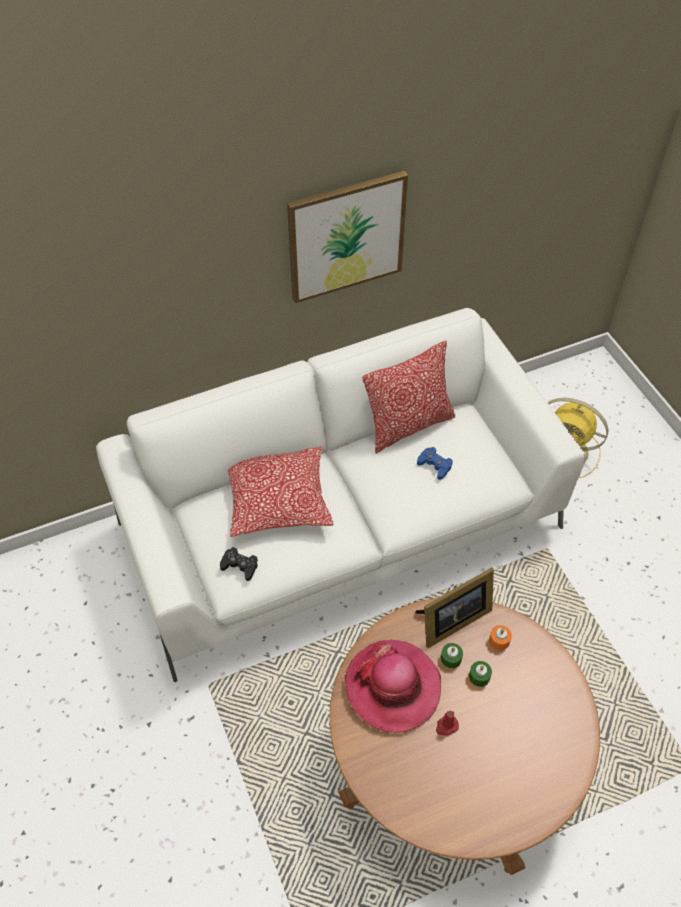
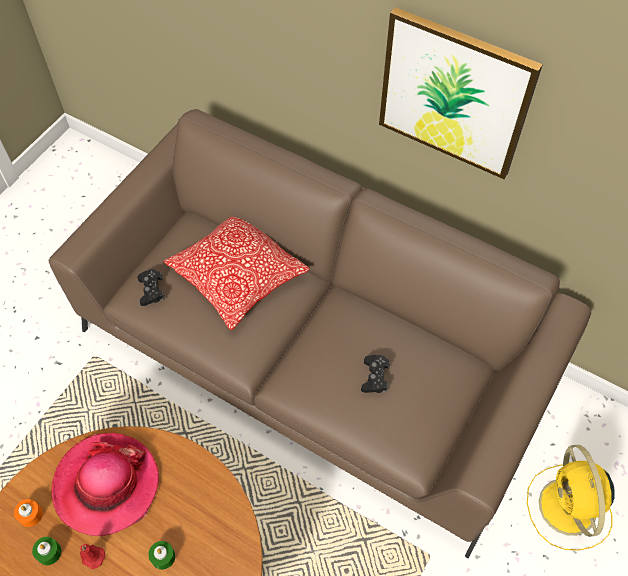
camera: 55 degrees right, 5 degrees up
white sofa [96,308,586,682] -> brown sofa [49,109,591,558]
pillow [363,341,455,454] -> none
picture frame [415,567,494,648] -> none
blue game controller [417,447,453,480] -> black game controller [361,355,390,393]
green candle [441,643,463,668] -> green candle moved to [32,537,61,565]
orange candle [489,625,512,650] -> orange candle moved to [14,499,43,527]

